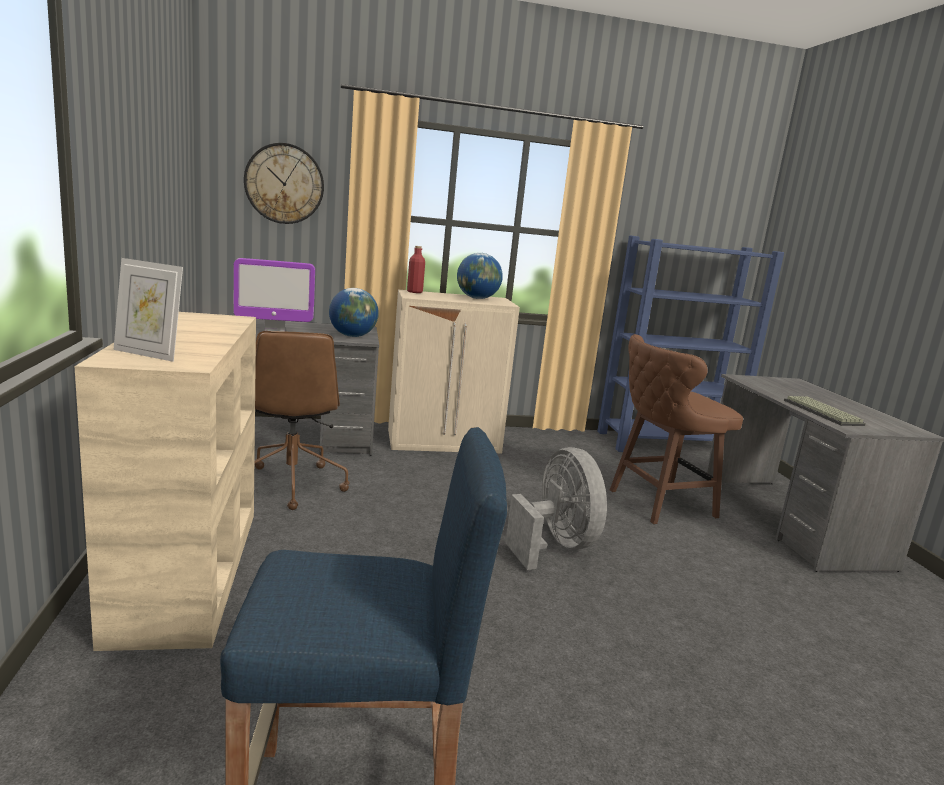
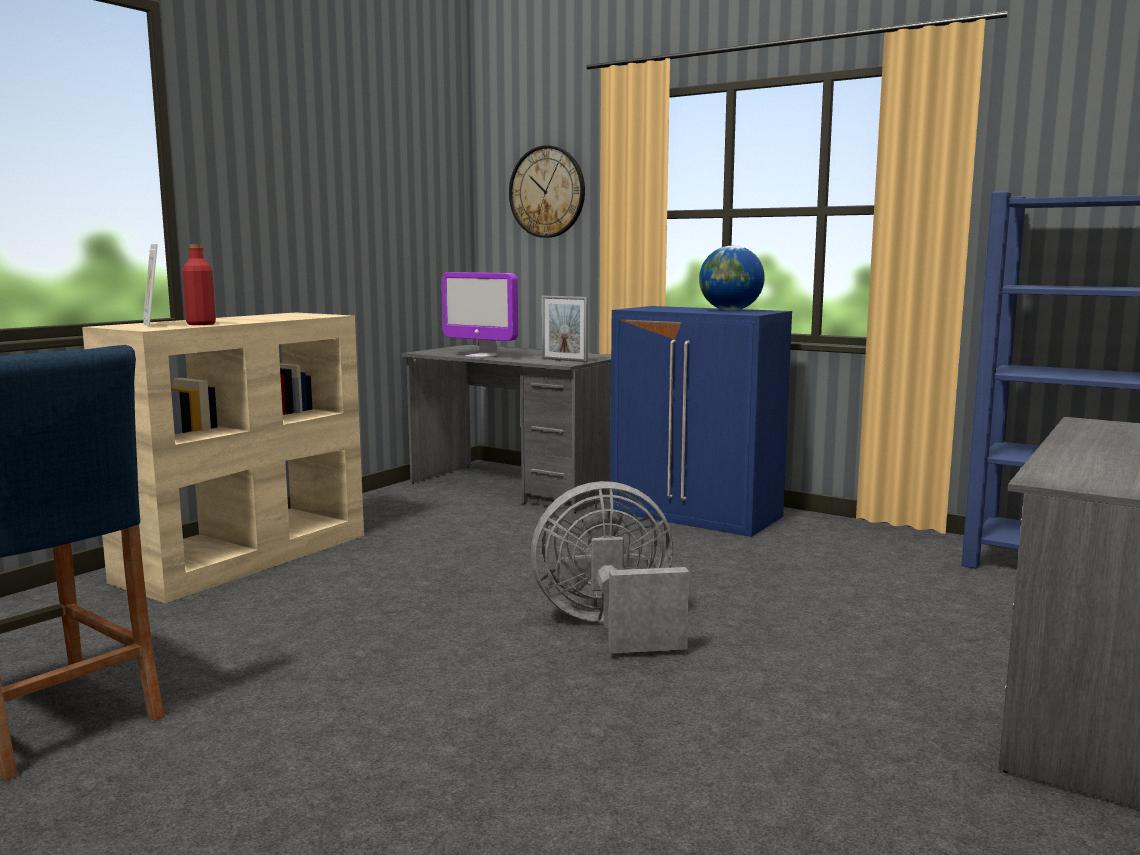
camera: 45 degrees right, 5 degrees down
brown office chair [254,331,349,510] -> none
globe [329,288,379,337] -> picture frame [541,296,588,362]
beige cabinet [388,289,520,453] -> blue cabinet [610,306,792,537]
red bottle [407,246,425,293] -> red bottle moved to [182,244,216,325]
grey fan [505,447,607,570] -> grey fan turned 120 degrees counterclockwise [531,481,689,653]
brown stool [610,334,743,524] -> none
keyboard [784,396,866,426] -> none

